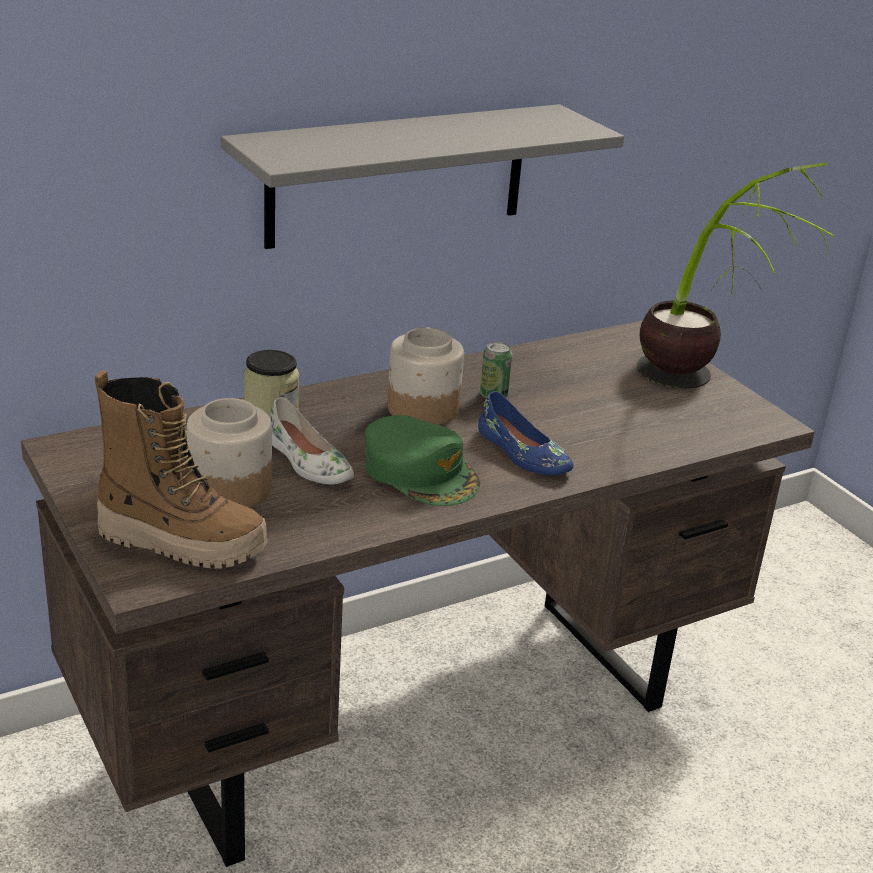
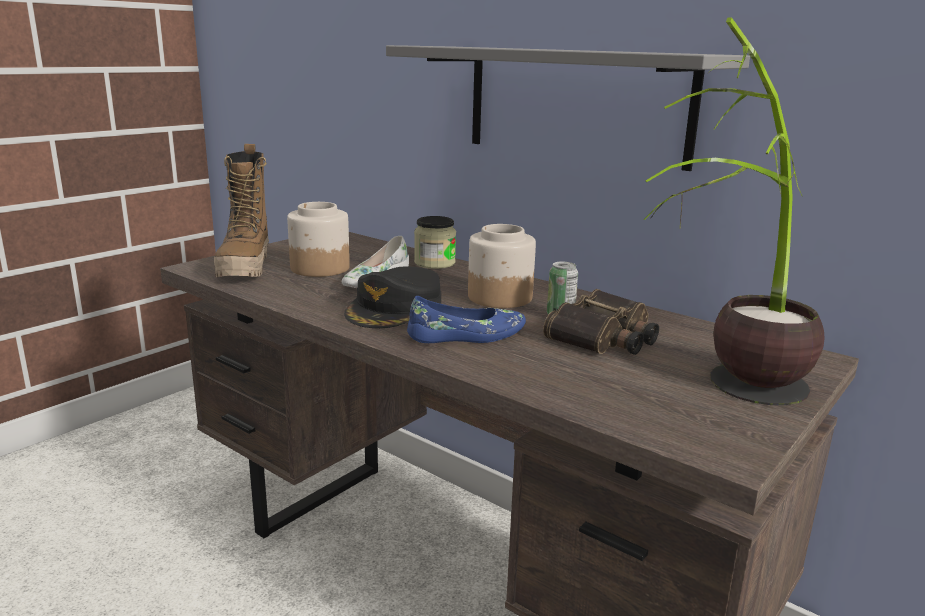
camera: 70 degrees right, 10 degrees down
green cap [365,415,480,506] -> black cap [344,267,441,328]
blue shoe [478,391,573,475] -> blue shoe turned 135 degrees counterclockwise [407,296,526,343]
none -> binoculars [543,289,659,355]

